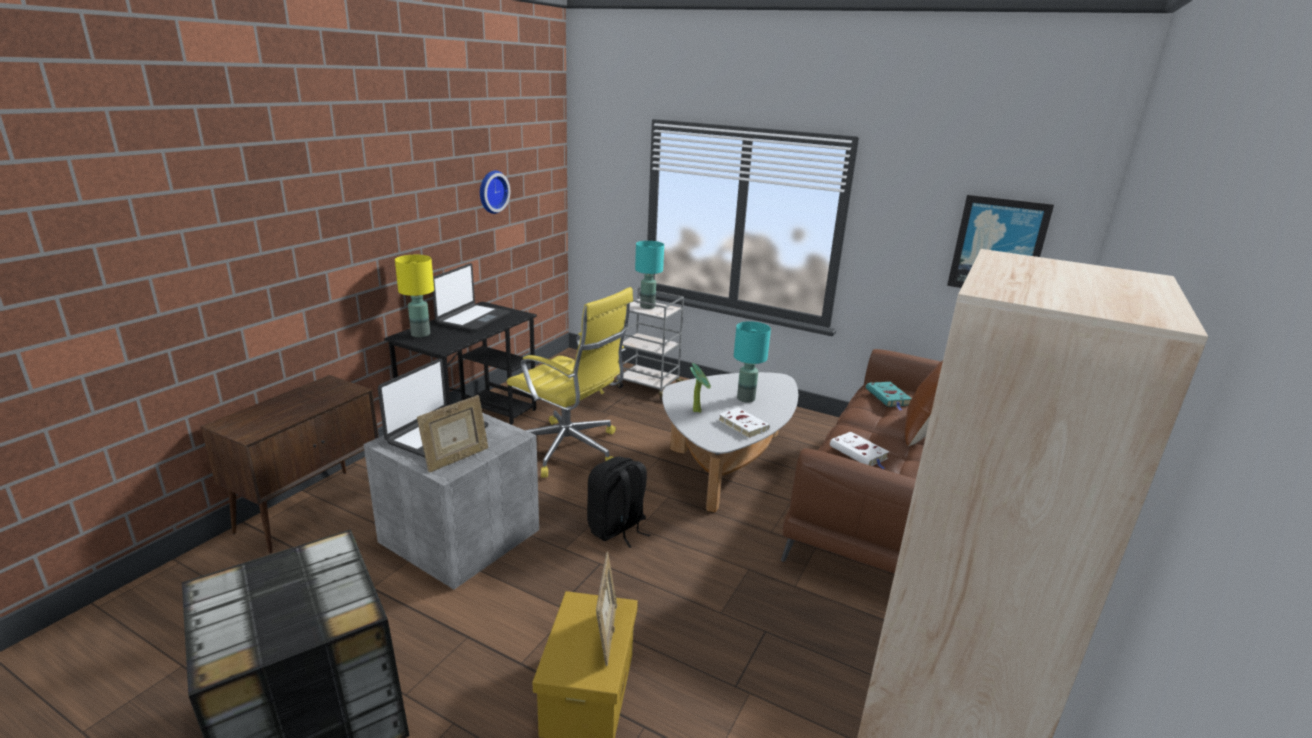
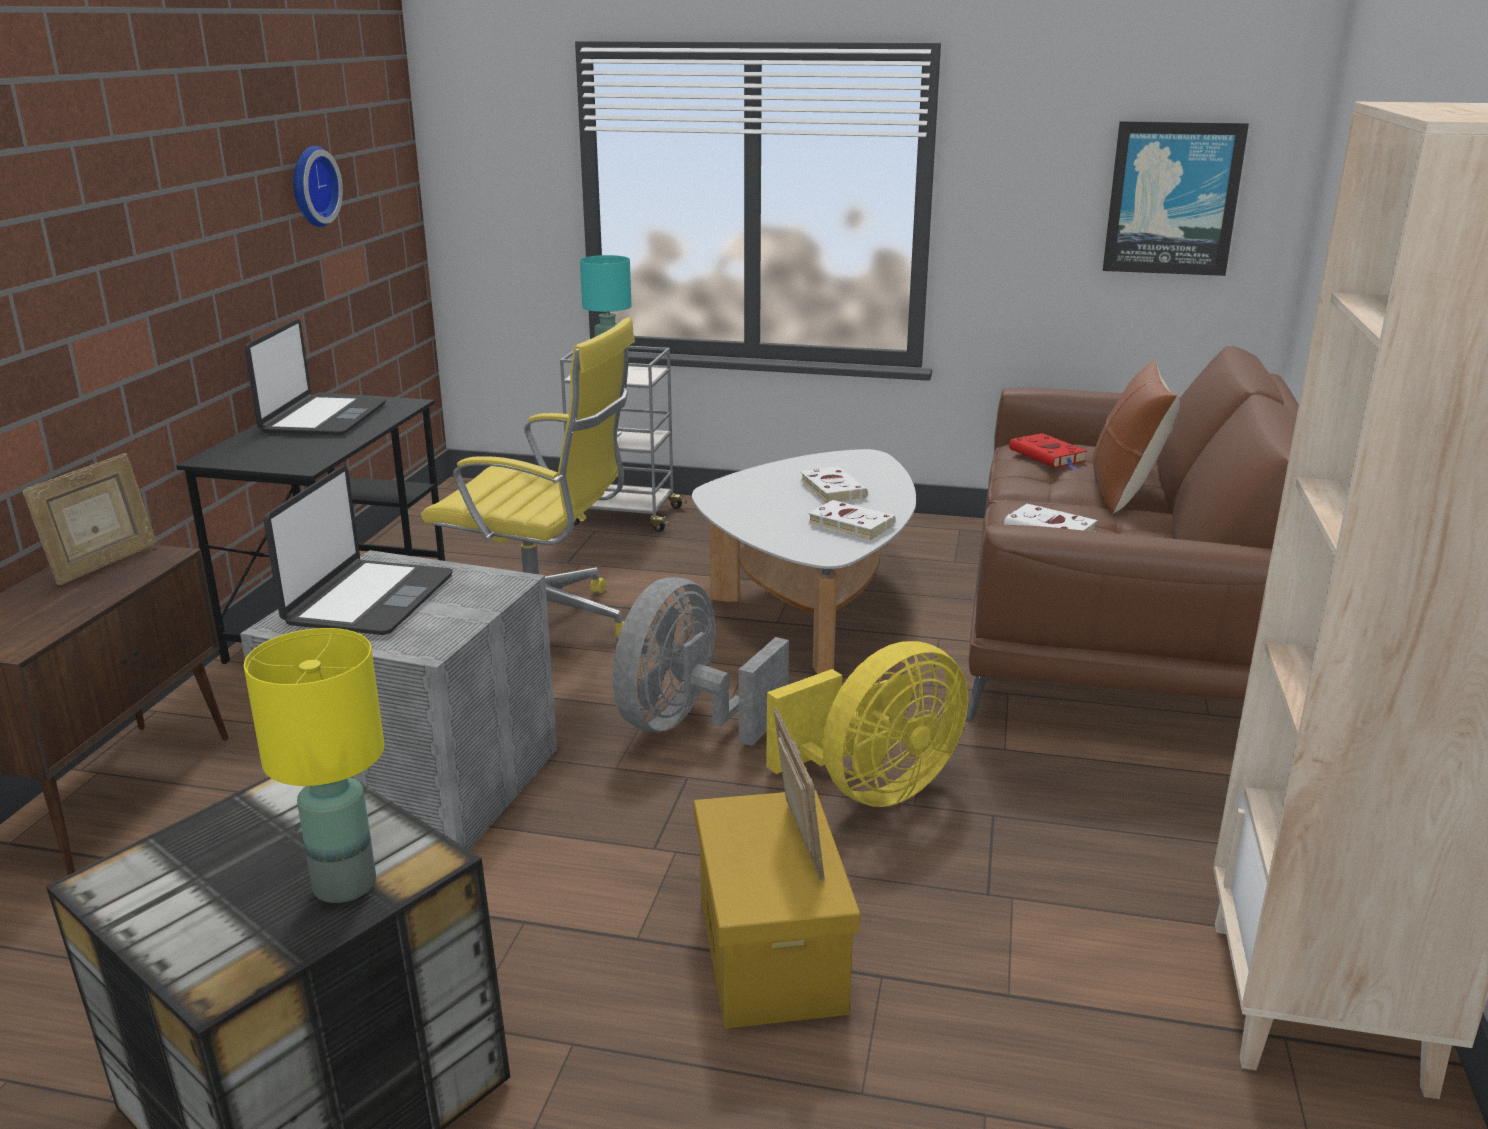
camera: 15 degrees left, 0 degrees up
yellow table lamp [395,255,434,337] -> yellow table lamp moved to [244,628,384,903]
picture frame [417,395,488,472] -> picture frame moved to [23,453,156,585]
black backpack [587,457,650,548] -> grey fan [612,577,789,746]
potted plant [690,363,711,412] -> none
turquoise table lamp [734,321,771,403] -> white book [800,467,868,504]
turquoise book [866,382,912,410] -> red book [1009,433,1087,470]
none -> yellow fan [766,641,968,807]

